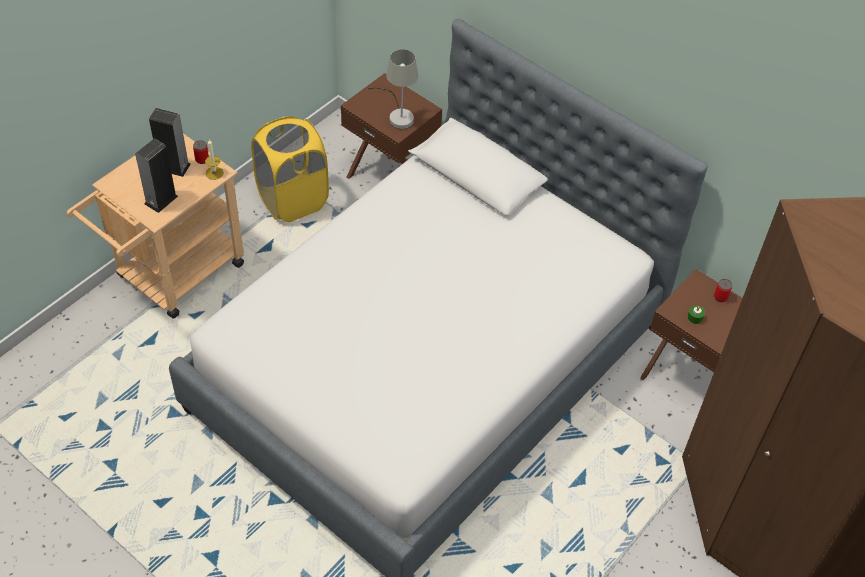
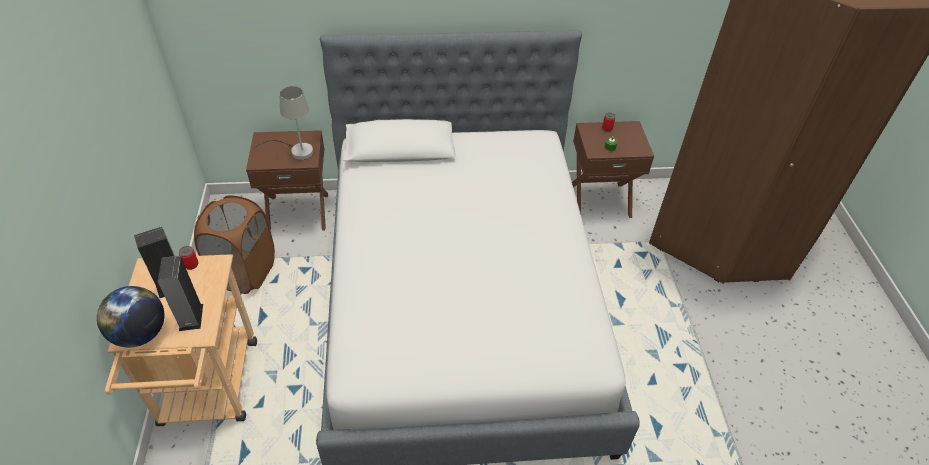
camera: 45 degrees left, 5 degrees down
candle [205,139,224,180] -> none
yellow laundry basket [251,116,329,222] -> brown laundry basket [194,195,275,294]
none -> globe [97,286,164,347]

